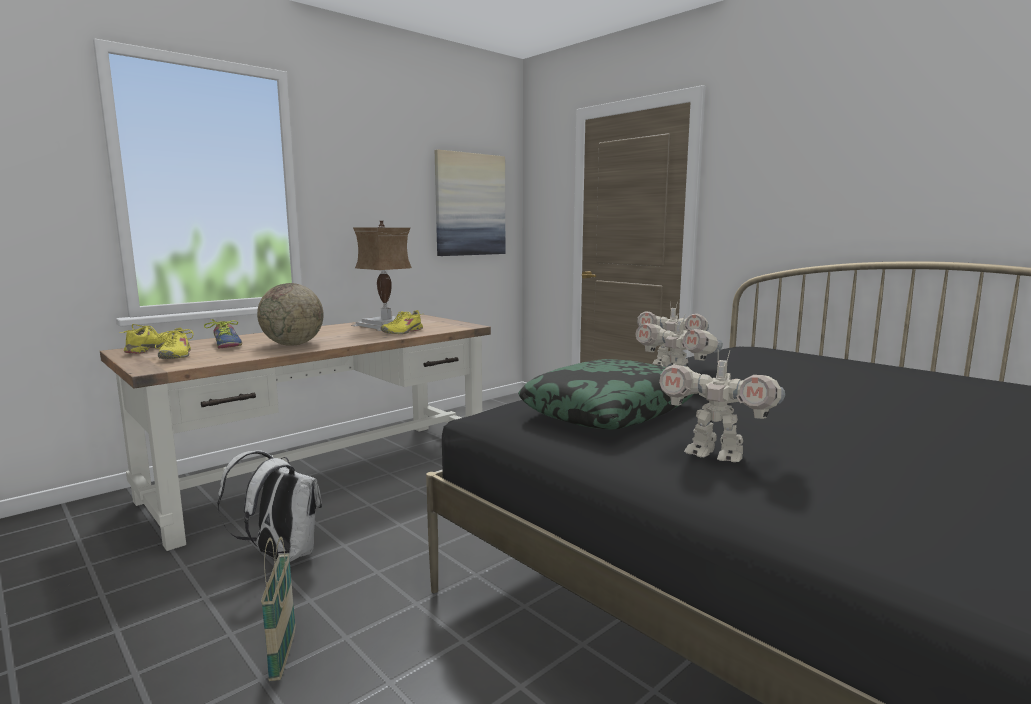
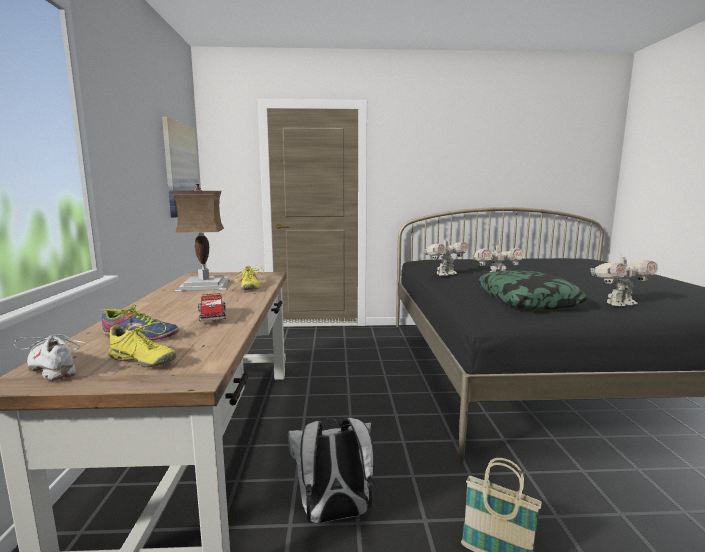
camera: 50 degrees left, 0 degrees up
yellow shoe [119,324,168,354] -> white shoe [14,334,89,381]
globe [257,283,324,346] -> toy truck [198,293,226,321]

